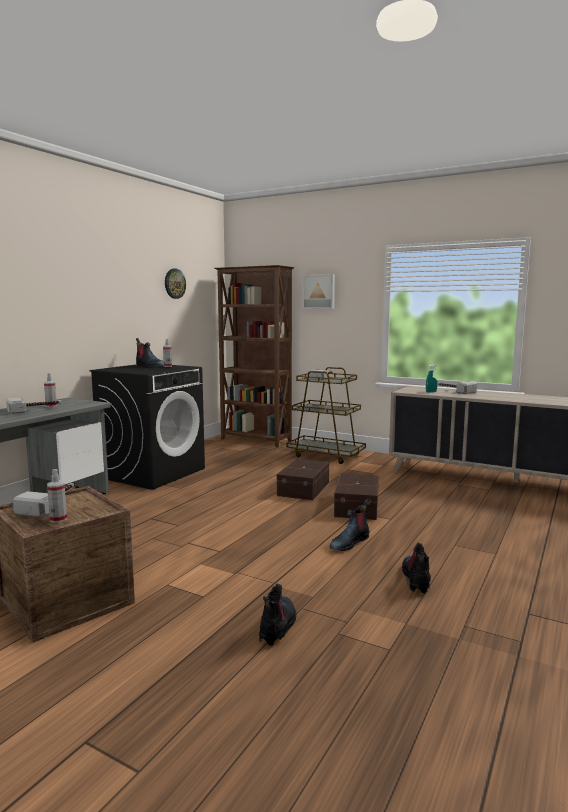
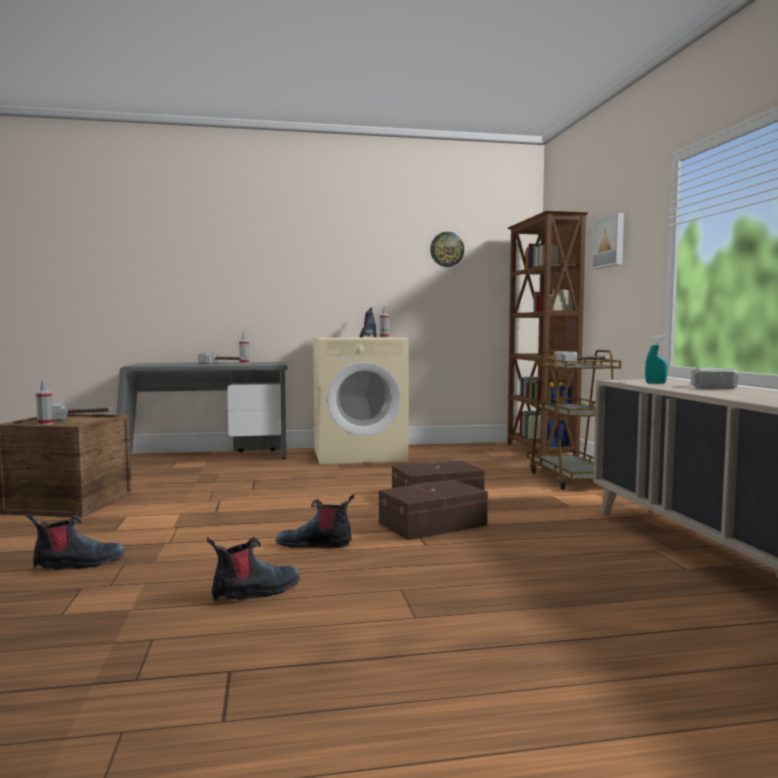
camera: 50 degrees right, 5 degrees down
black washing machine [89,364,205,490] -> beige washing machine [313,337,409,465]

